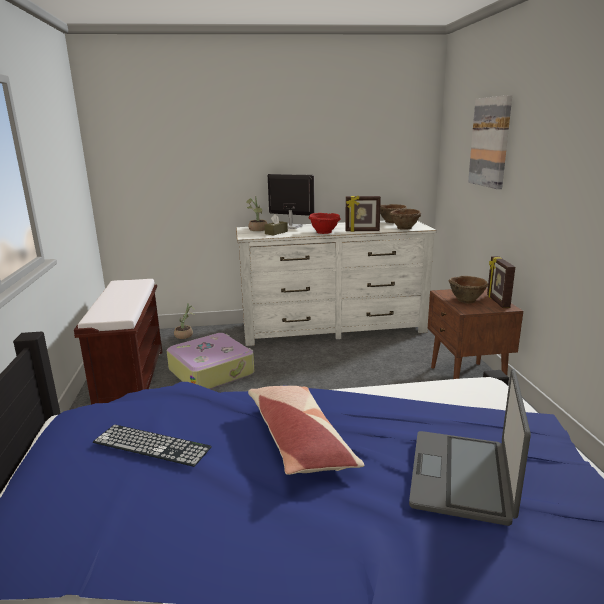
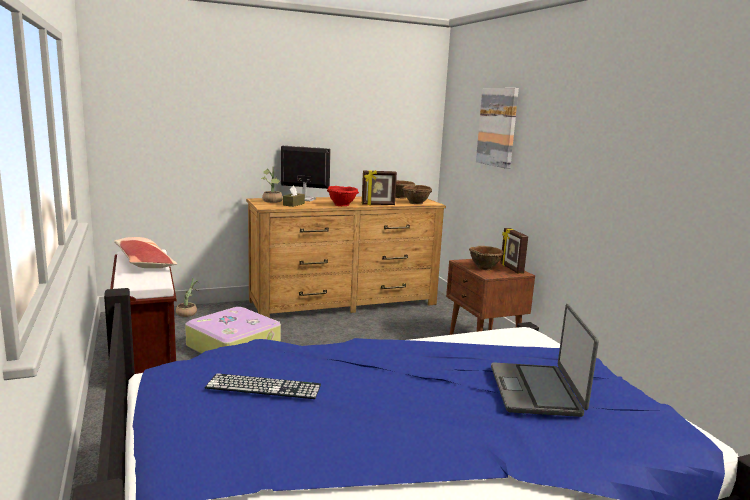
camera: 15 degrees left, 5 degrees down
white dresser [236,221,436,346] -> brown dresser [246,197,446,318]
pillow [248,386,364,475] -> pillow moved to [114,237,177,269]

